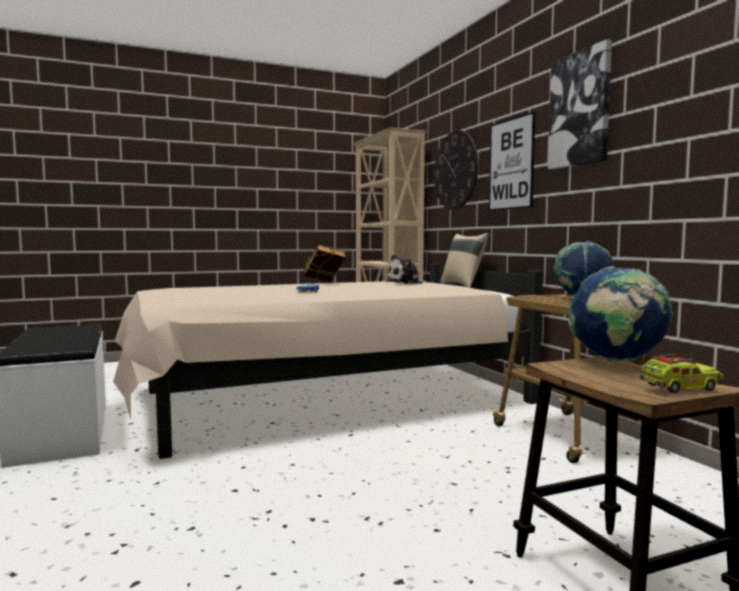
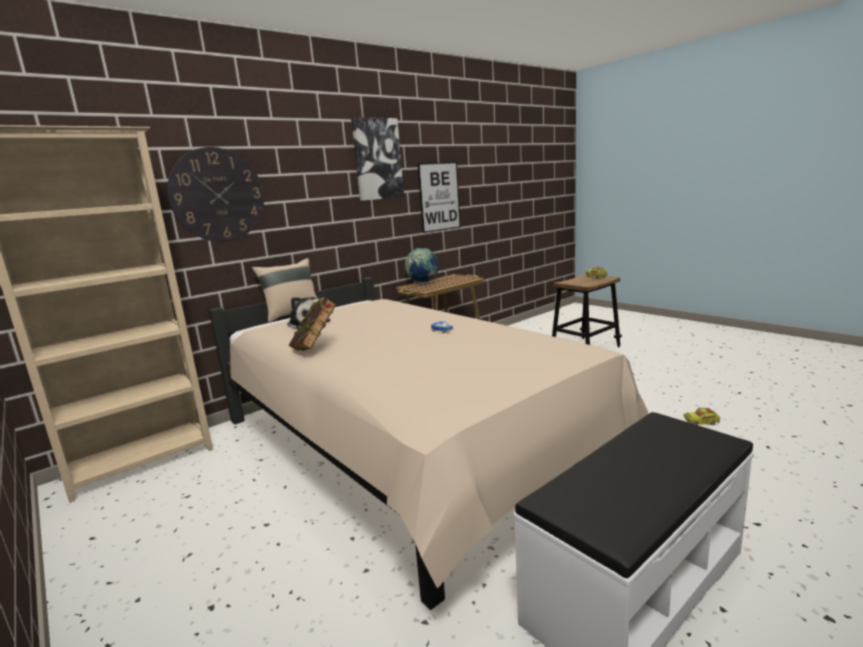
camera: 105 degrees left, 10 degrees up
picture [489,112,535,211] -> picture moved to [418,162,461,233]
globe [568,266,673,363] -> none
none -> toy truck [684,408,720,425]

